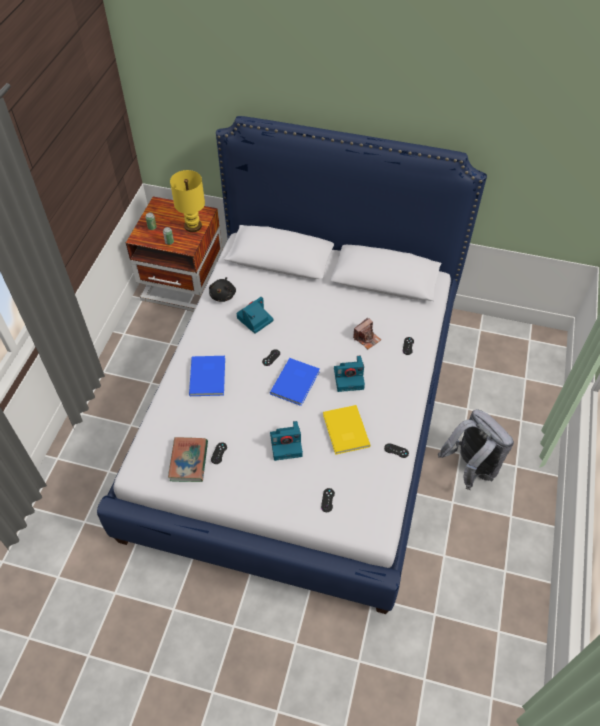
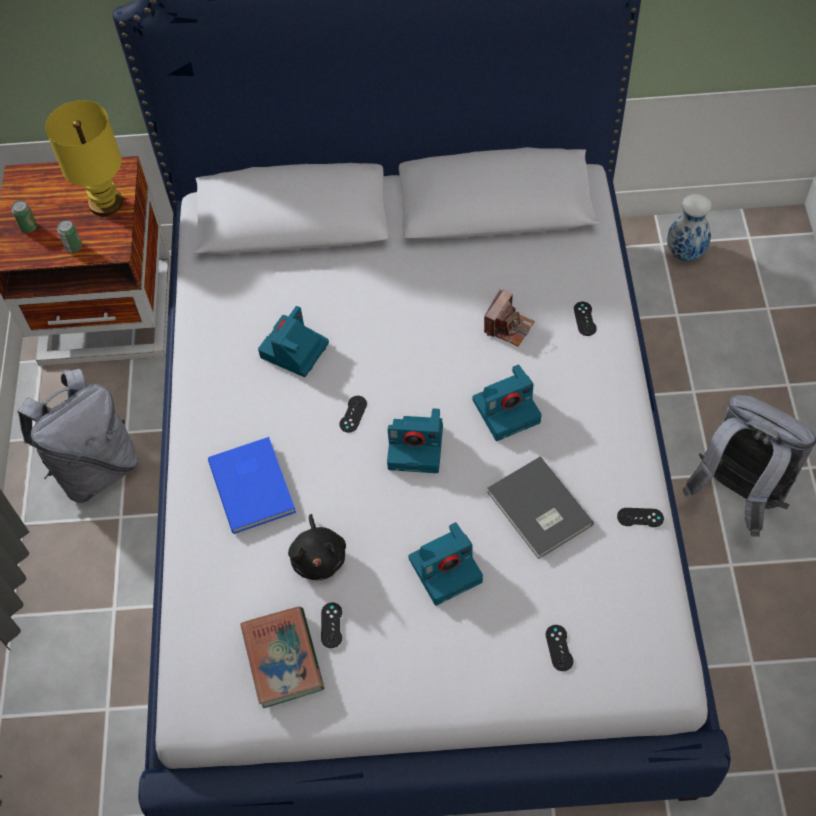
camera: 15 degrees left, 5 degrees up
black plush toy [209,277,236,302] -> black plush toy moved to [288,514,346,580]
blue book [270,358,320,406] -> camera [387,409,443,473]
yellow book [323,405,371,455] -> grey book [487,456,594,559]
none -> grey backpack [17,369,139,503]
none -> vase [667,194,711,261]

